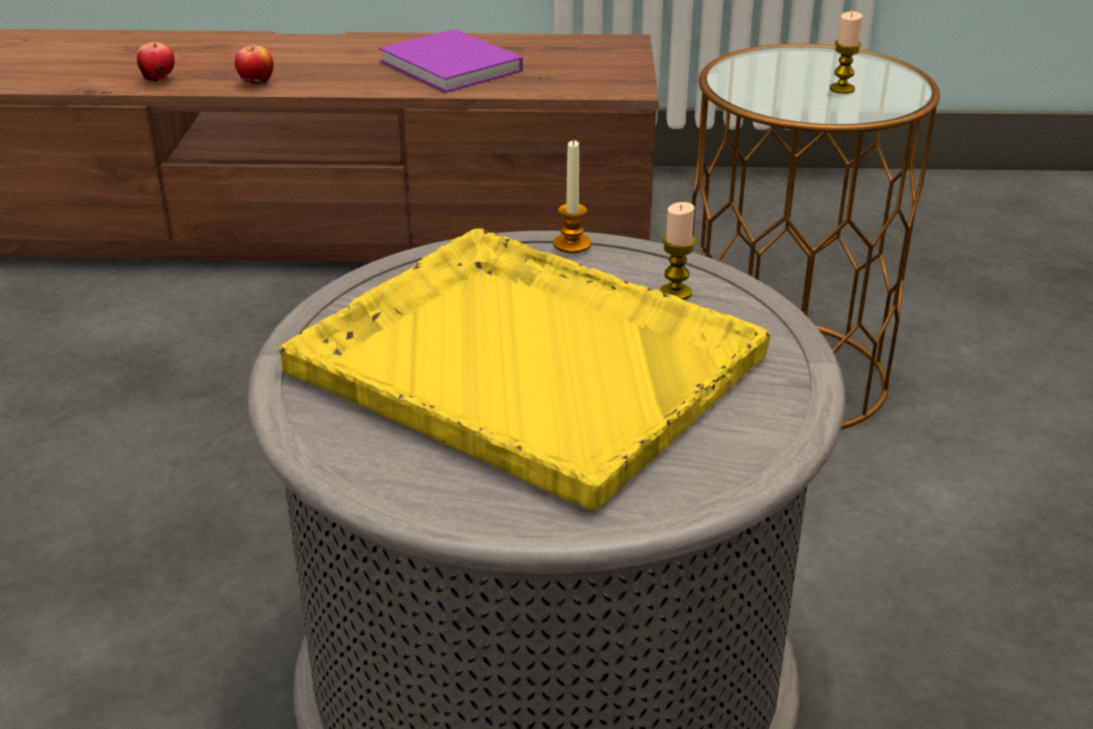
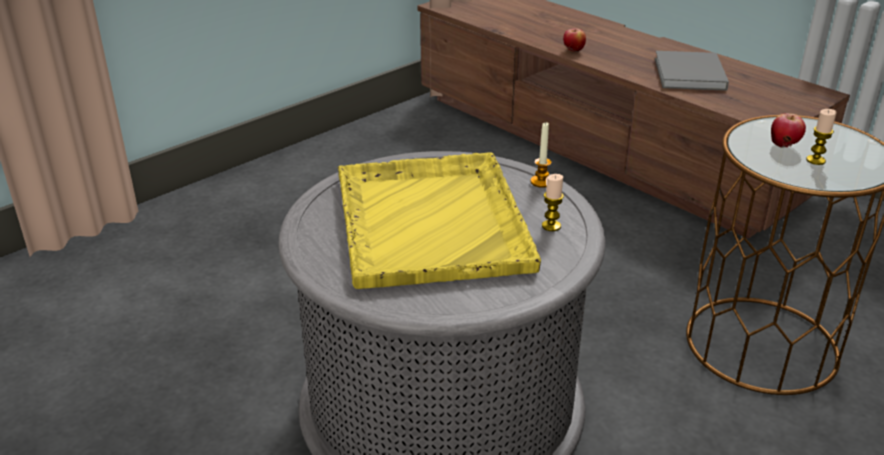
camera: 45 degrees right, 0 degrees up
apple [137,42,175,82] -> apple moved to [771,113,806,148]
purple book [379,29,523,93] -> grey book [655,51,729,91]

